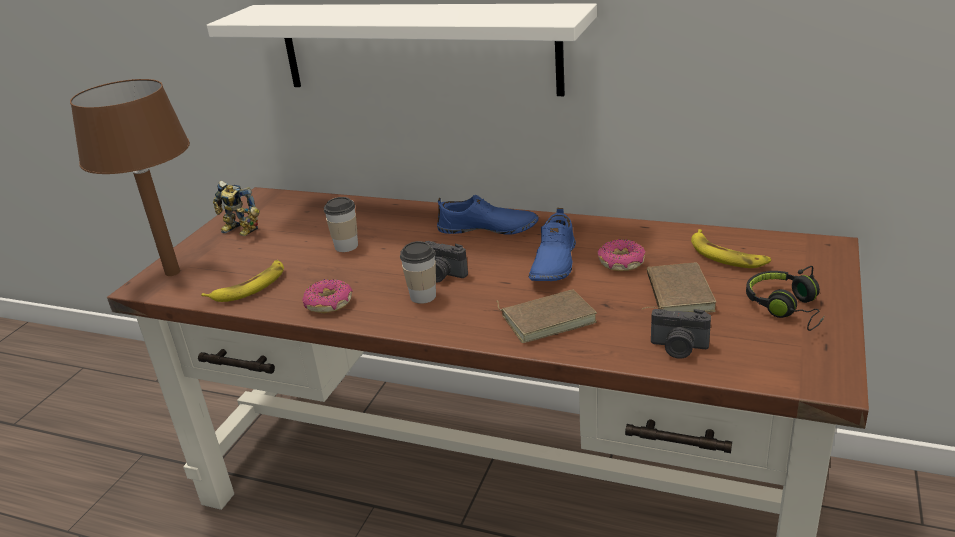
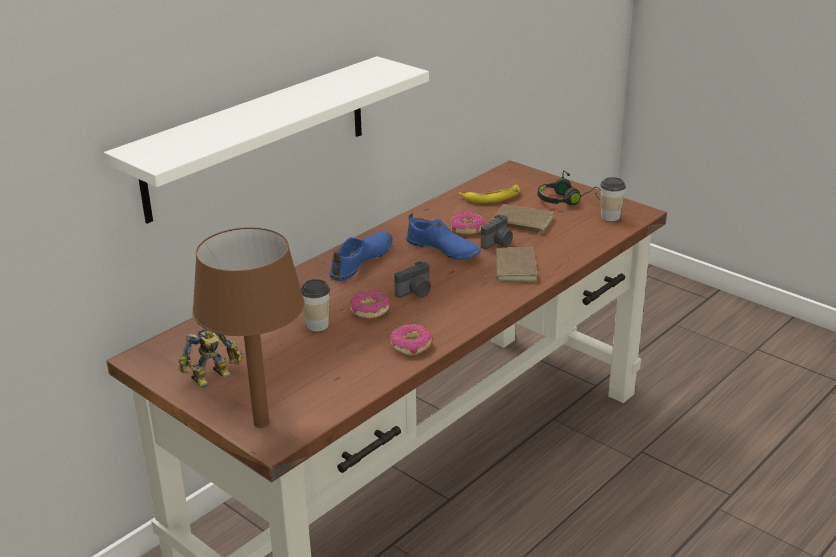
camera: 70 degrees left, 0 degrees up
banana [201,260,284,302] -> none
cup [400,241,436,304] -> cup moved to [600,177,626,221]
camera [651,309,711,359] -> camera moved to [481,214,513,249]
none -> donut [349,290,390,319]

